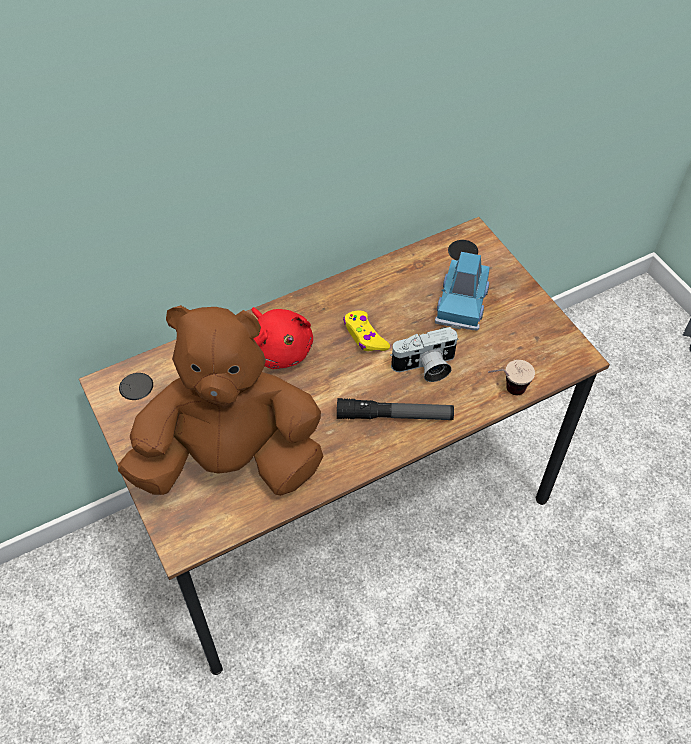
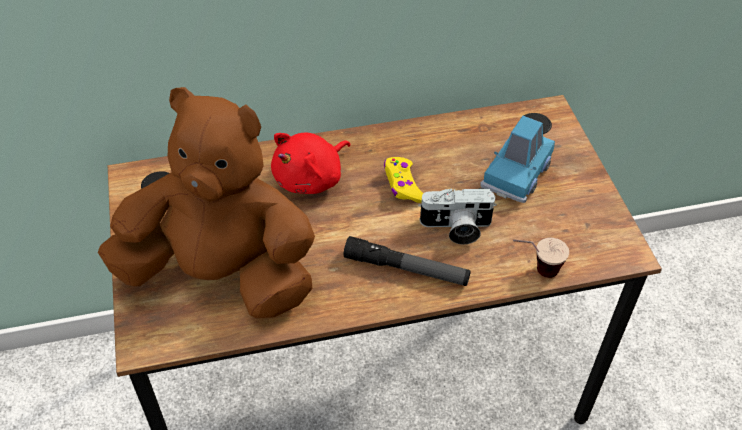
camera: 15 degrees right, 5 degrees down
red plush toy [252,307,313,369] -> red plush toy turned 60 degrees clockwise [271,133,350,194]

